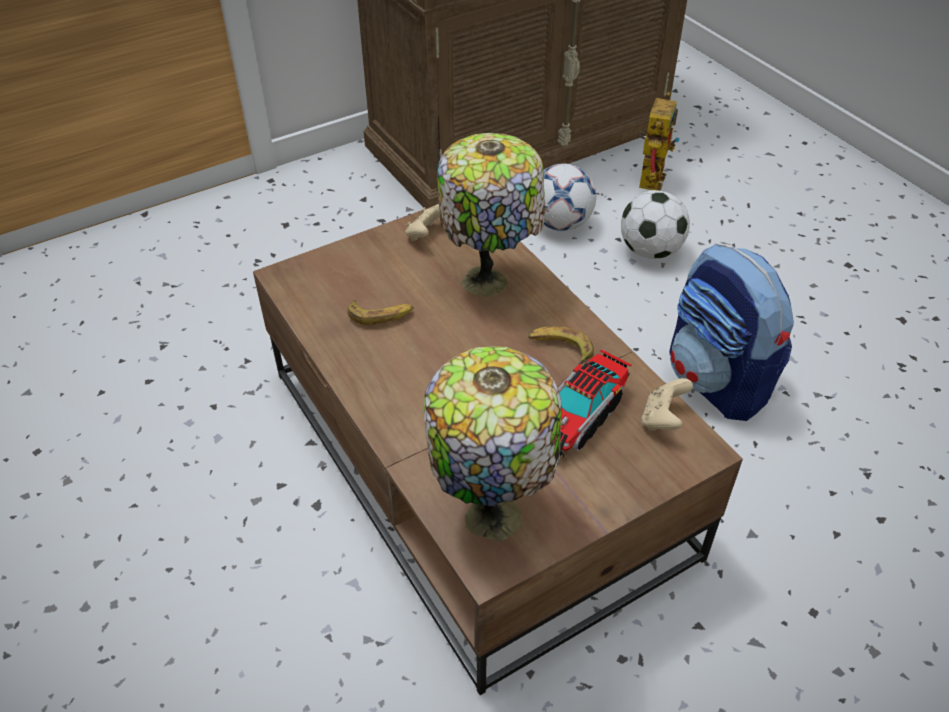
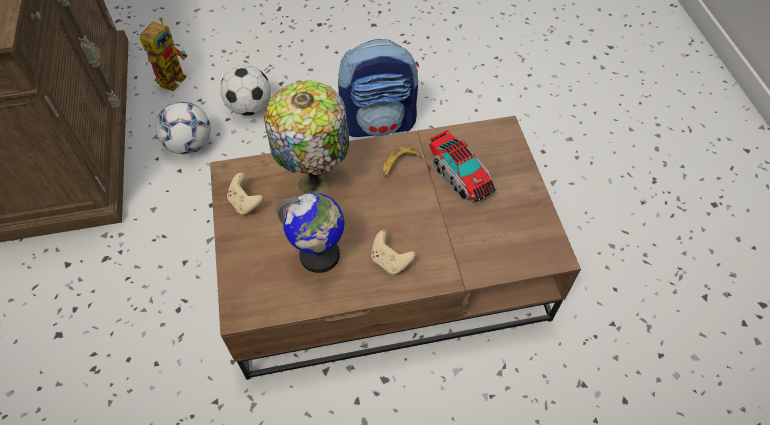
camera: 70 degrees left, 10 degrees up
banana [347,300,414,325] -> globe [276,193,345,273]
table lamp [424,346,562,542] -> none
toy robot [638,92,680,191] -> toy robot turned 75 degrees clockwise [140,18,187,91]
beige game controller [642,378,693,431] -> beige game controller moved to [371,230,415,275]

